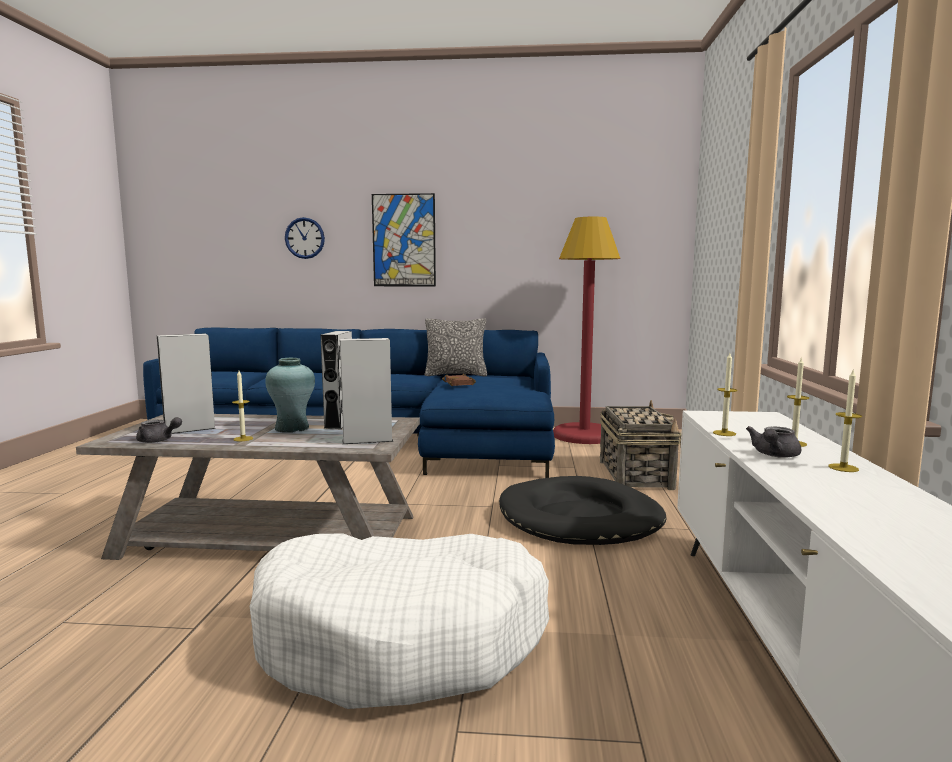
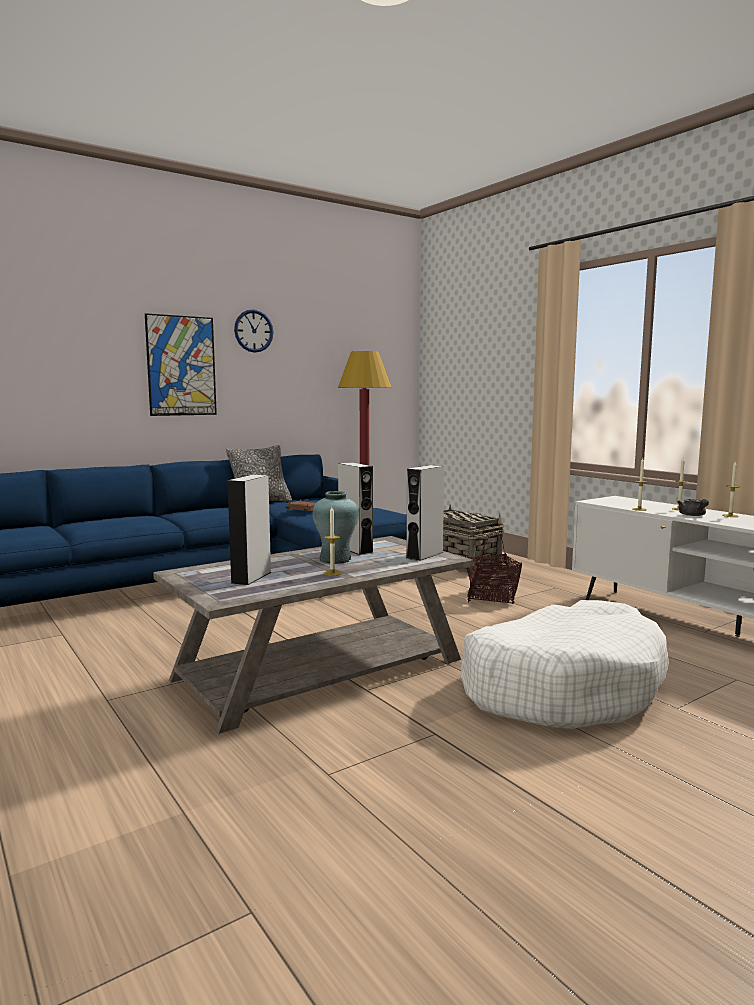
camera: 40 degrees left, 0 degrees up
grey teapot [136,417,182,443] -> none
wall clock [285,217,325,259] -> wall clock moved to [234,309,273,353]
black dog bed [499,476,667,545] -> basket [465,531,522,604]

